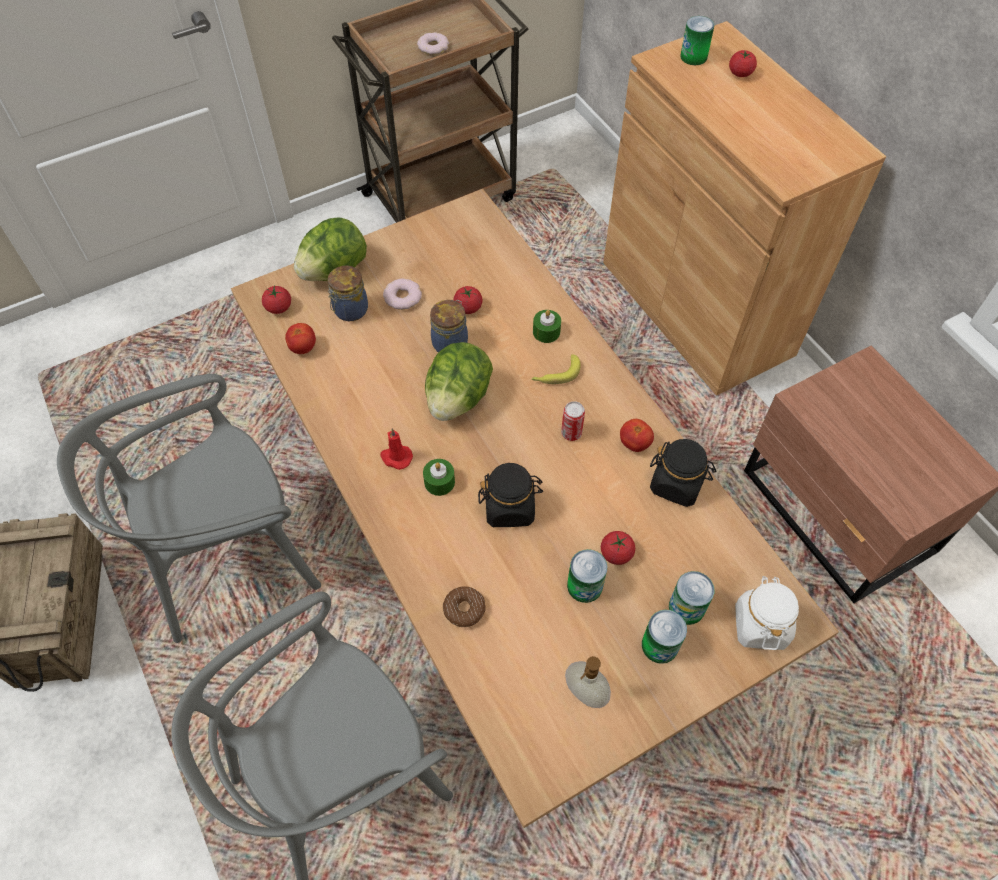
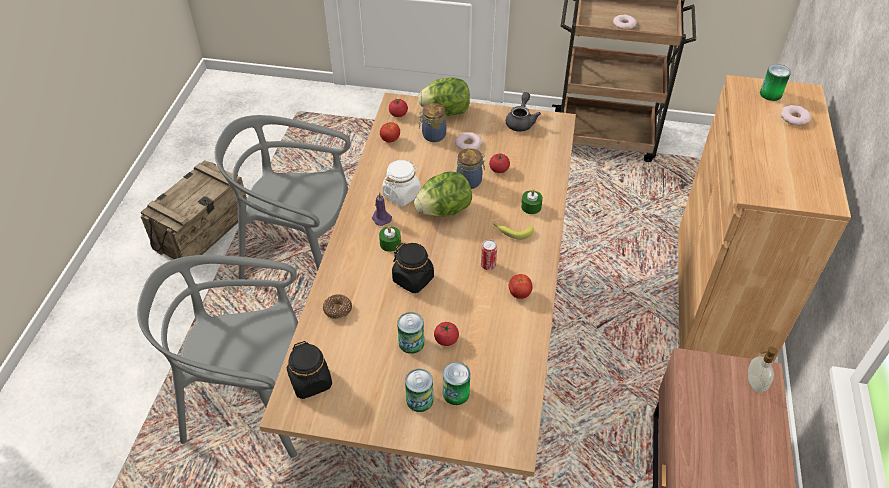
camera: 40 degrees right, 10 degrees down
red candle [380,429,413,470] -> purple candle [372,192,392,226]
soap dispenser [565,656,611,708] -> soap dispenser moved to [748,347,777,392]
black jar [650,439,717,507] -> black jar moved to [287,341,332,399]
tomato [729,50,757,77] -> donut [781,105,811,126]
white jar [735,576,799,650] -> white jar moved to [382,160,421,206]
none -> grey teapot [506,92,541,132]

